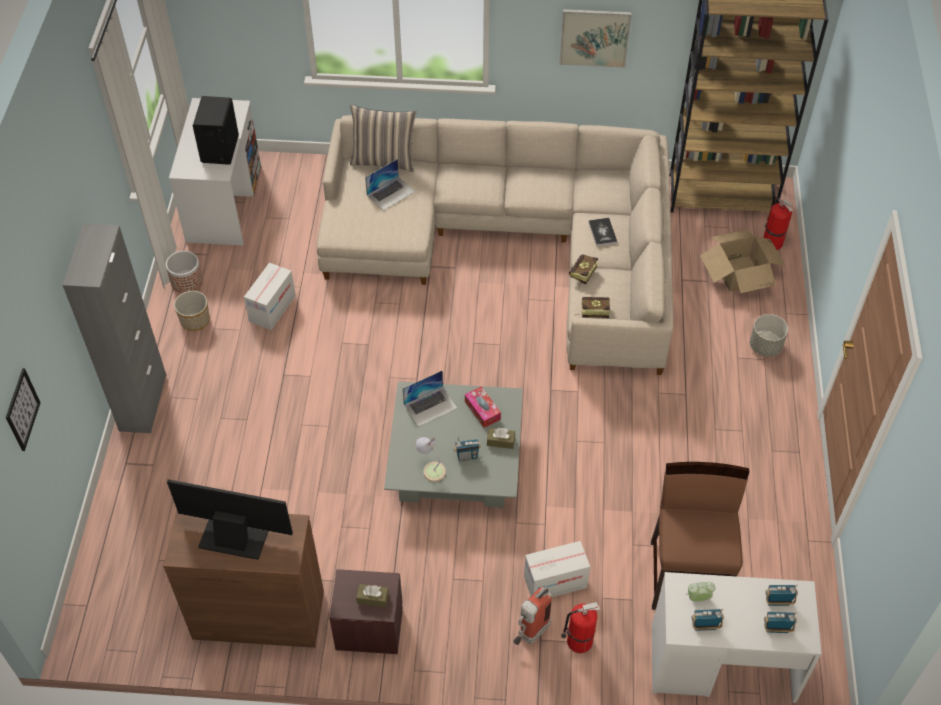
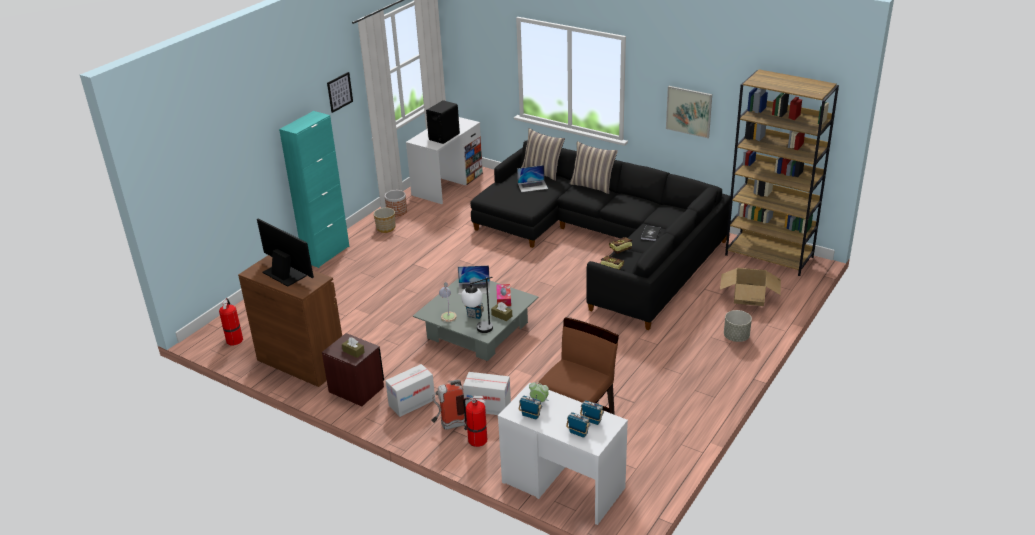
camera: 30 degrees right, 20 degrees down
picture [6,368,41,451] -> picture moved to [327,72,353,113]
grey cabinet [63,224,166,433] -> turquoise cabinet [279,111,350,268]
cardboard box [244,263,296,330] -> cardboard box moved to [385,364,435,417]
beige sofa [317,115,674,375] -> black sofa [470,140,730,330]
fire extinguisher [763,197,793,250] -> fire extinguisher moved to [219,298,243,345]
none -> table lamp [461,277,493,333]
none -> pillow [570,141,618,194]

